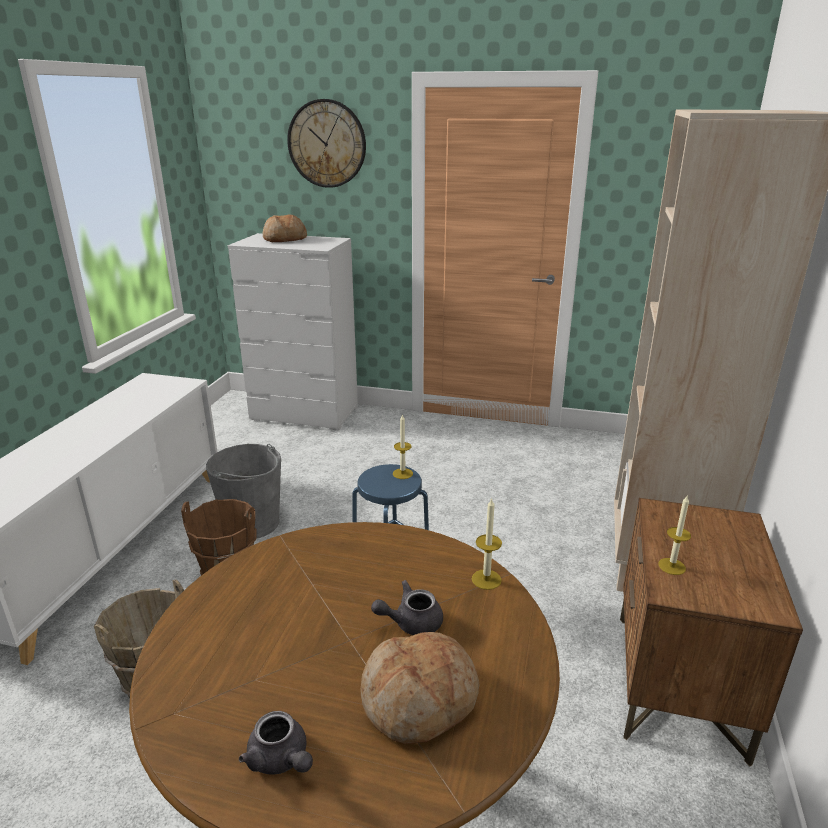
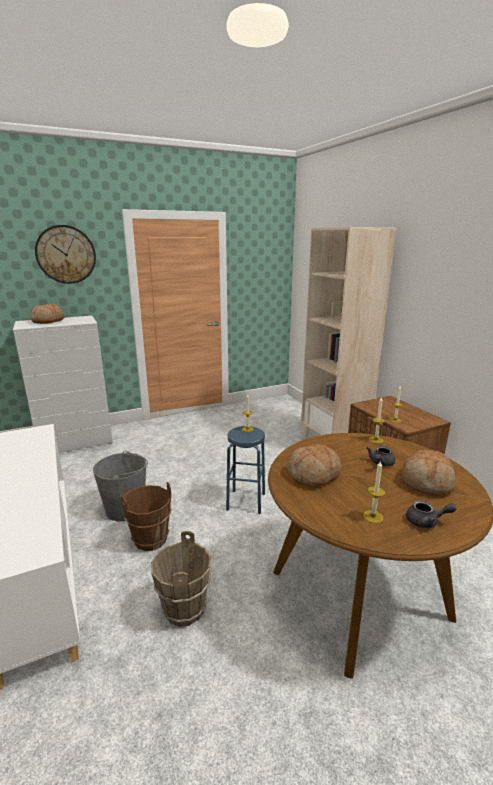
camera: 40 degrees left, 5 degrees down
none -> bread [287,444,342,487]
none -> candle [363,460,385,523]

